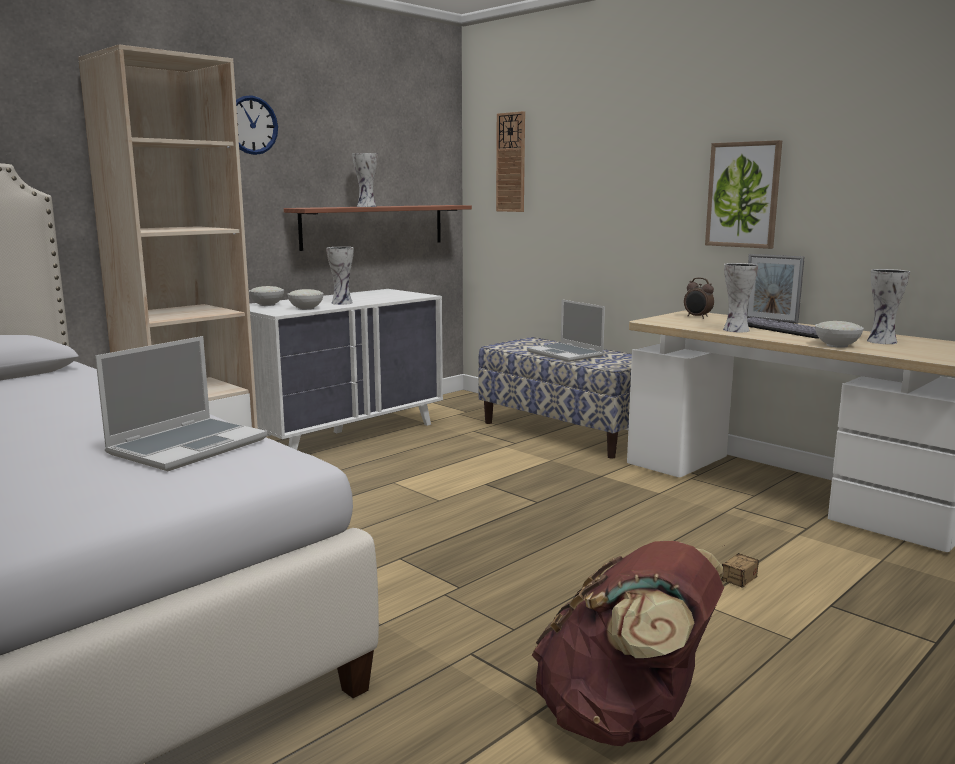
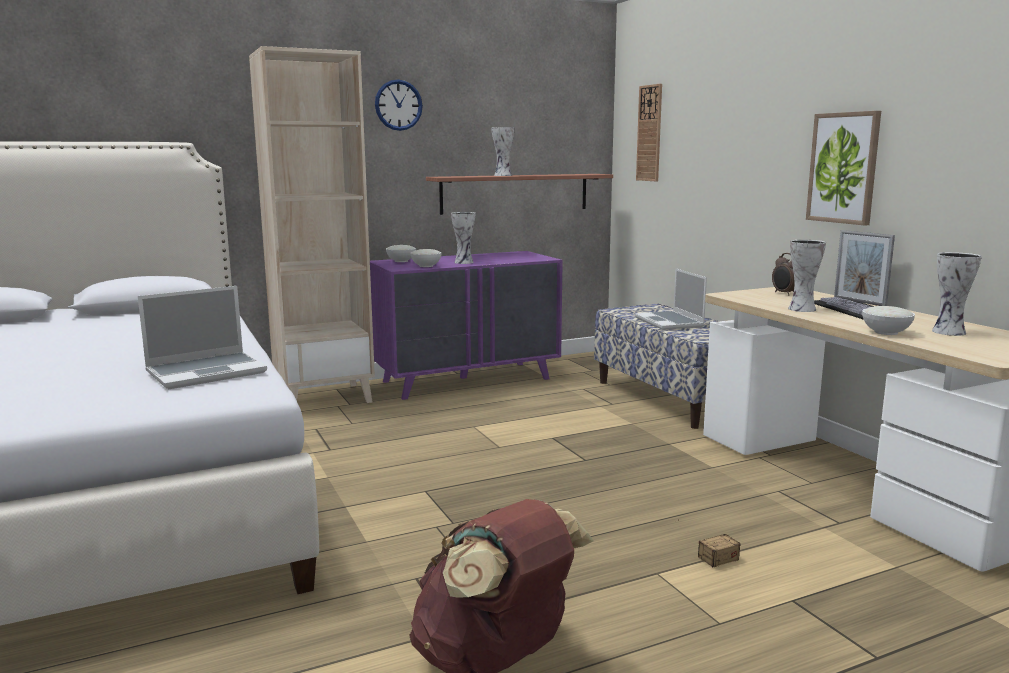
camera: 20 degrees right, 0 degrees up
white dresser [249,289,443,450] -> purple dresser [370,251,563,400]

